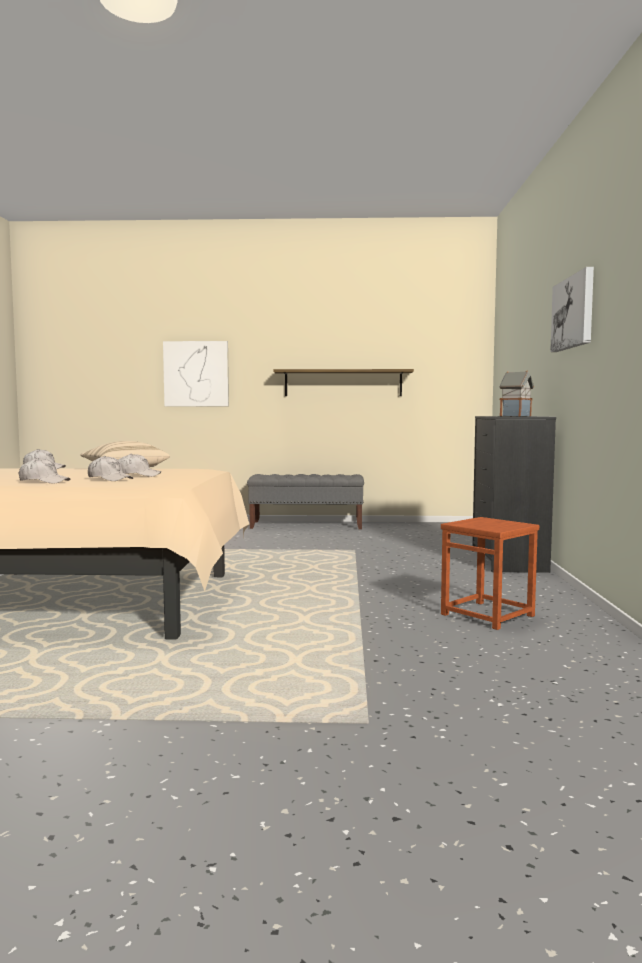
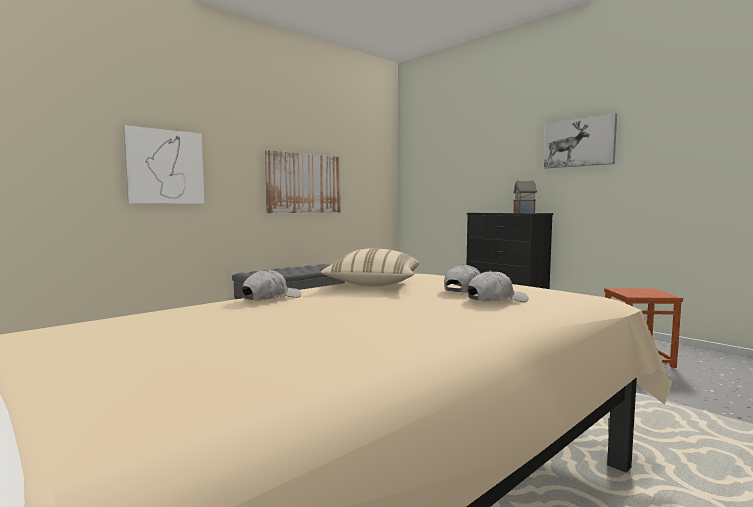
camera: 45 degrees left, 0 degrees up
white cap [19,458,70,484] -> none
shelf [273,369,414,396] -> picture [265,150,341,213]

